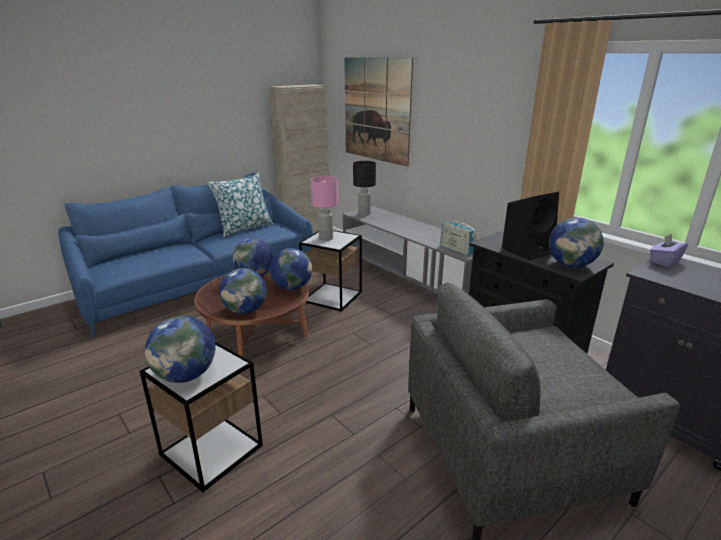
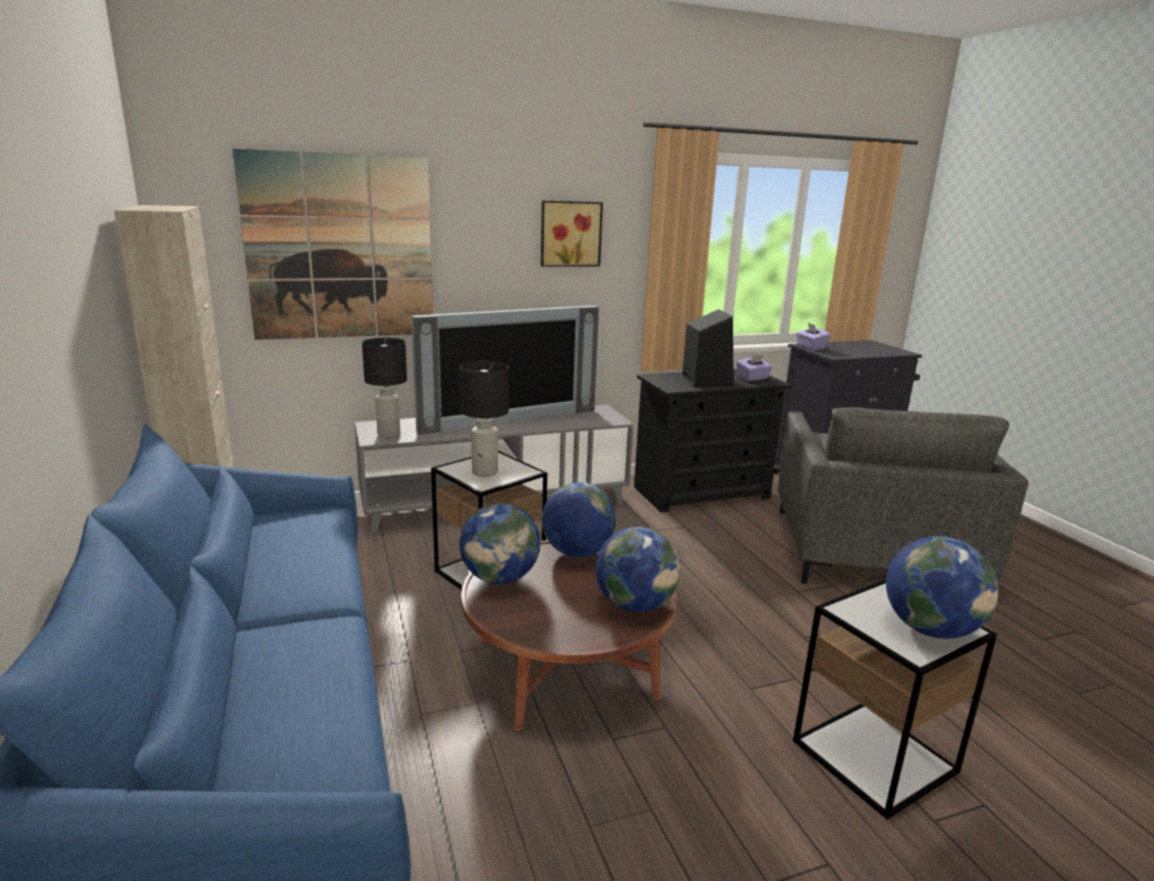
camera: 70 degrees left, 5 degrees down
pillow [208,173,274,237] -> none
pink table lamp [311,176,338,241] -> black table lamp [459,361,509,477]
radio [440,217,476,256] -> none
globe [549,217,604,267] -> purple tissue box [736,354,773,381]
none -> television [411,305,599,435]
none -> picture [541,200,603,267]

